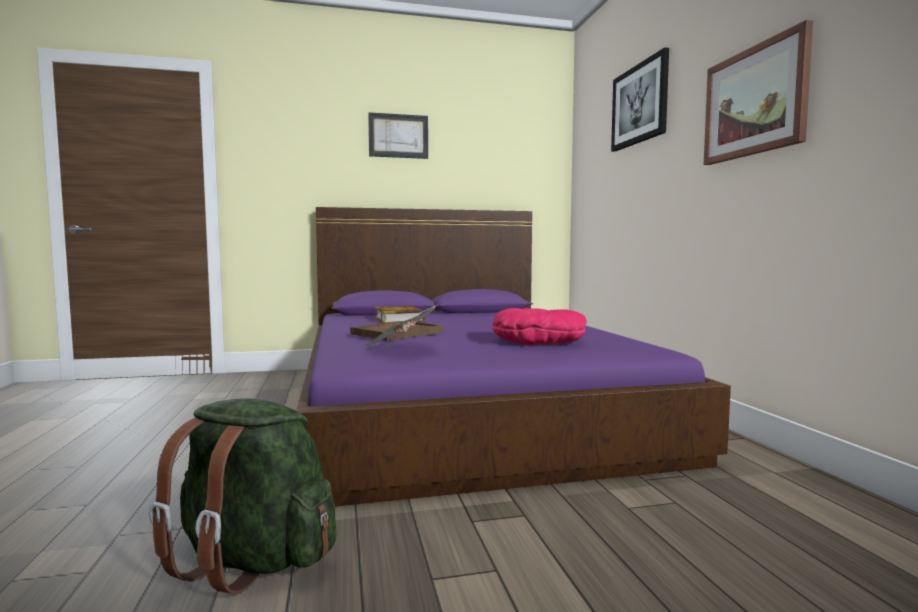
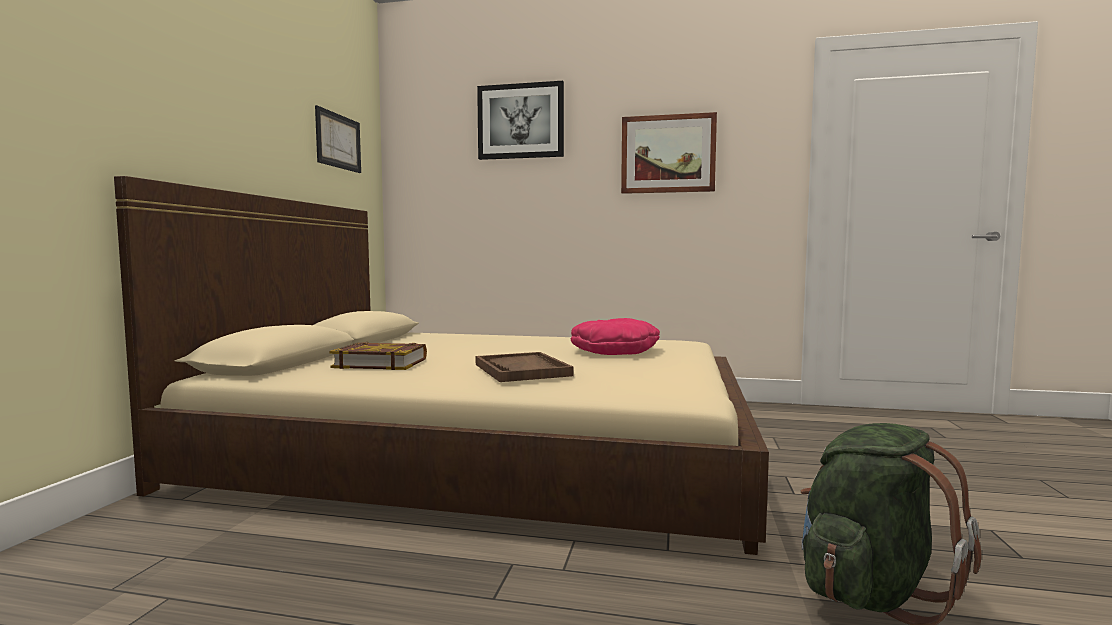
camera: 65 degrees left, 0 degrees up
purple bed [296,207,731,507] -> beige bed [114,176,769,555]
newspaper [363,305,437,347] -> none
picture [368,112,428,159] -> picture moved to [315,105,361,173]

